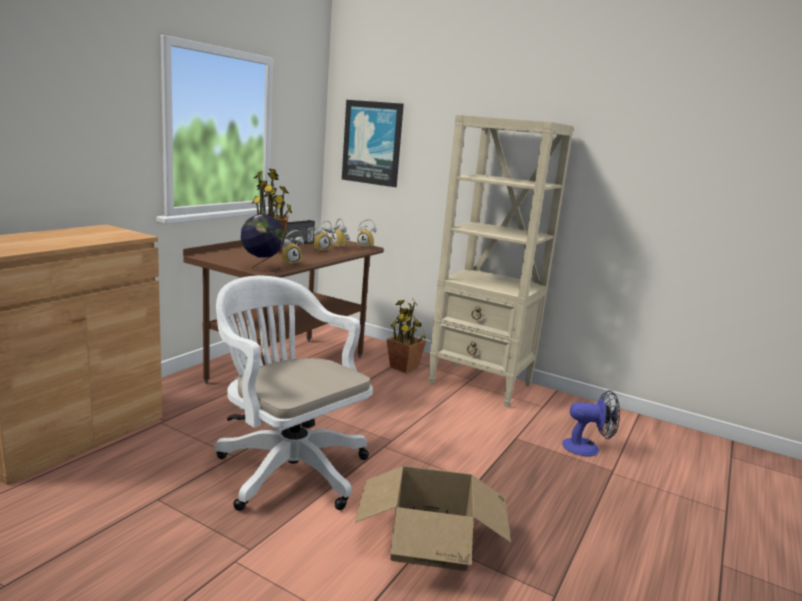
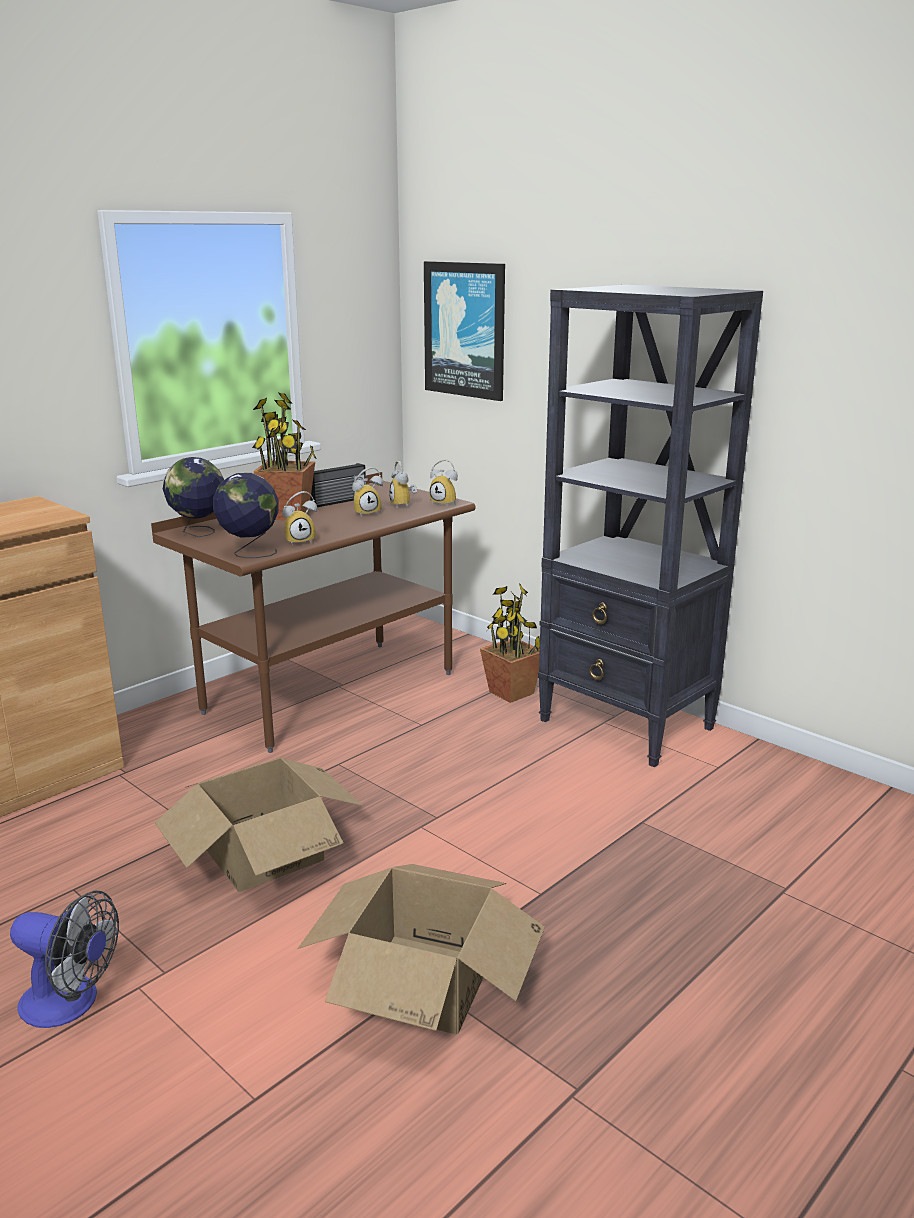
camera: 15 degrees right, 5 degrees up
white office chair [214,276,373,511] -> cardboard box [155,758,363,892]
beige bookcase [428,115,574,407] -> black bookcase [538,285,763,768]
fan [562,390,620,456] -> fan moved to [10,890,119,1028]
none -> globe [163,457,224,537]

